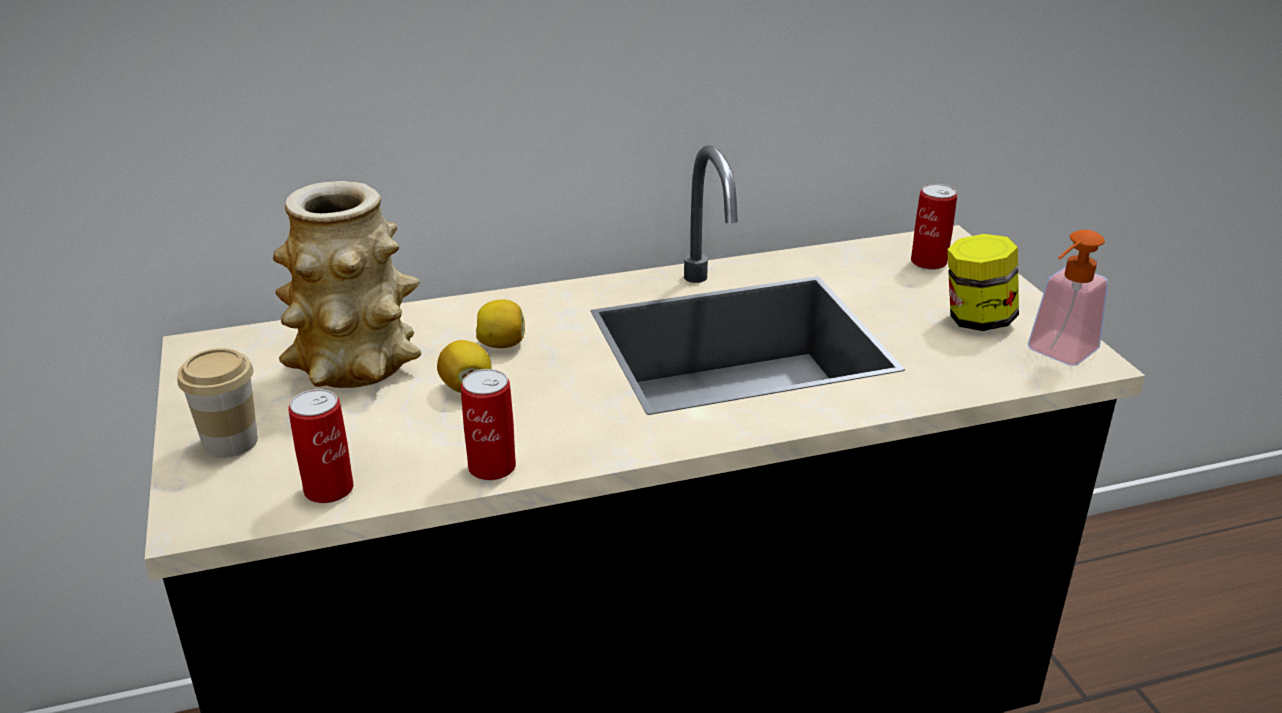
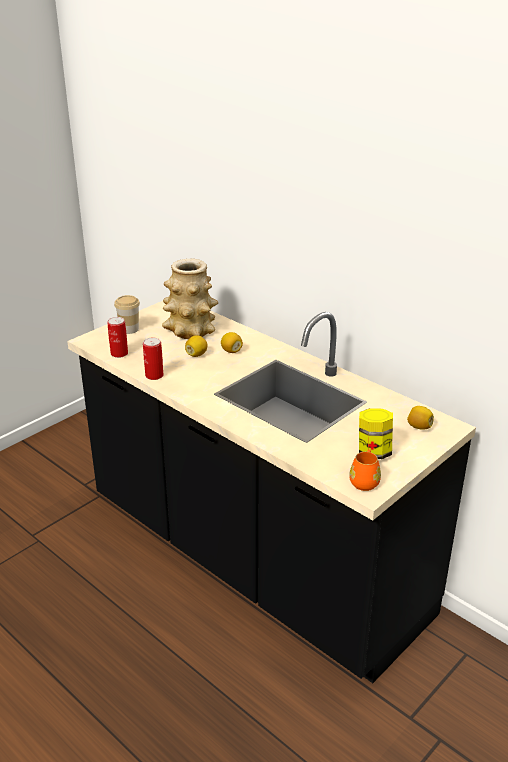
camera: 60 degrees right, 0 degrees up
can [911,184,957,270] -> lemon [407,406,434,430]
soap dispenser [1028,230,1108,366] -> orange mug [349,450,381,491]

